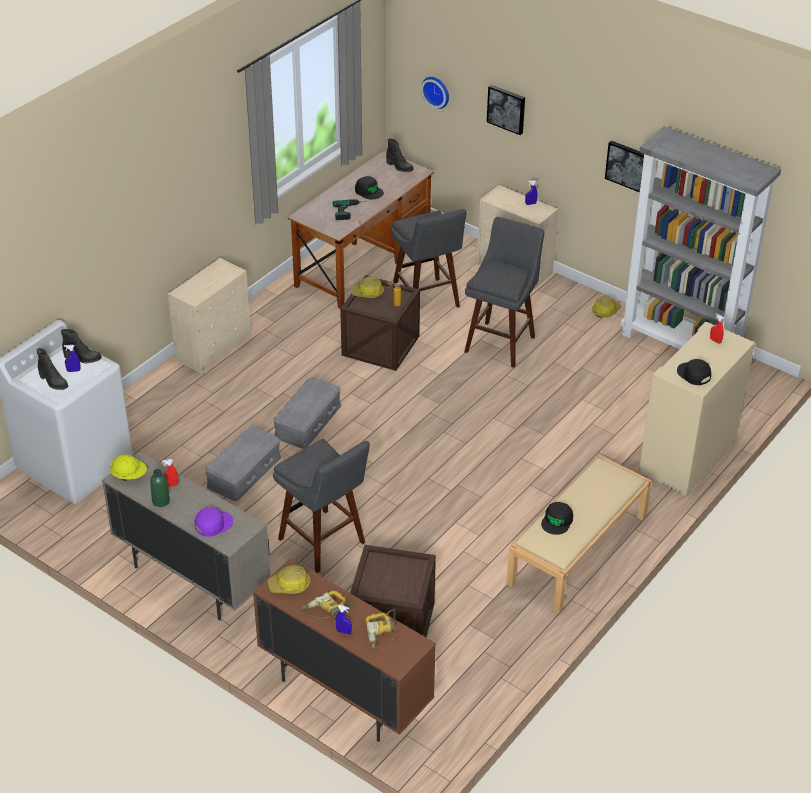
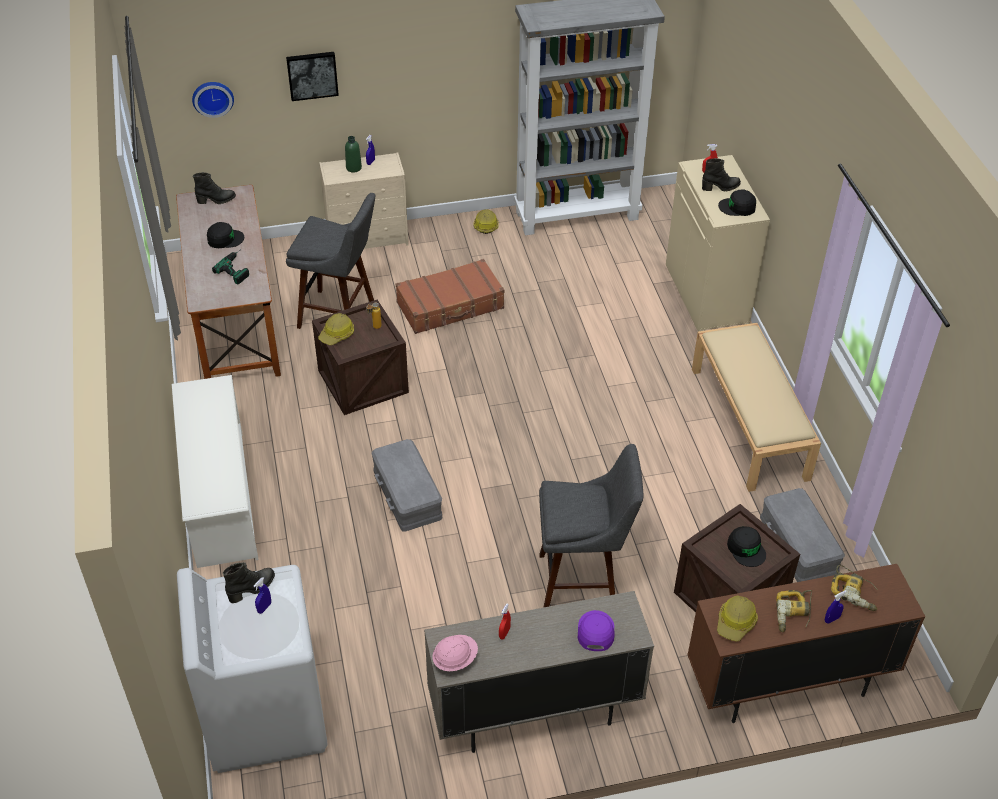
camera: 50 degrees left, 5 degrees up
black boot [36,348,68,390] -> black boot moved to [702,158,741,191]
yellow hard hat [110,454,147,481] -> pink hard hat [432,635,478,671]
green bottle [150,469,170,507] -> green bottle moved to [345,136,362,172]
beige dresser [168,258,251,374] -> white shoe rack [172,375,259,568]
grey storage box [205,426,281,501] -> grey storage box moved to [760,488,845,582]
grey stool [464,217,545,368] -> brown suitcase [396,259,504,334]
black cap [541,502,573,535] -> black cap moved to [727,526,766,567]
picture [605,141,644,192] -> none

